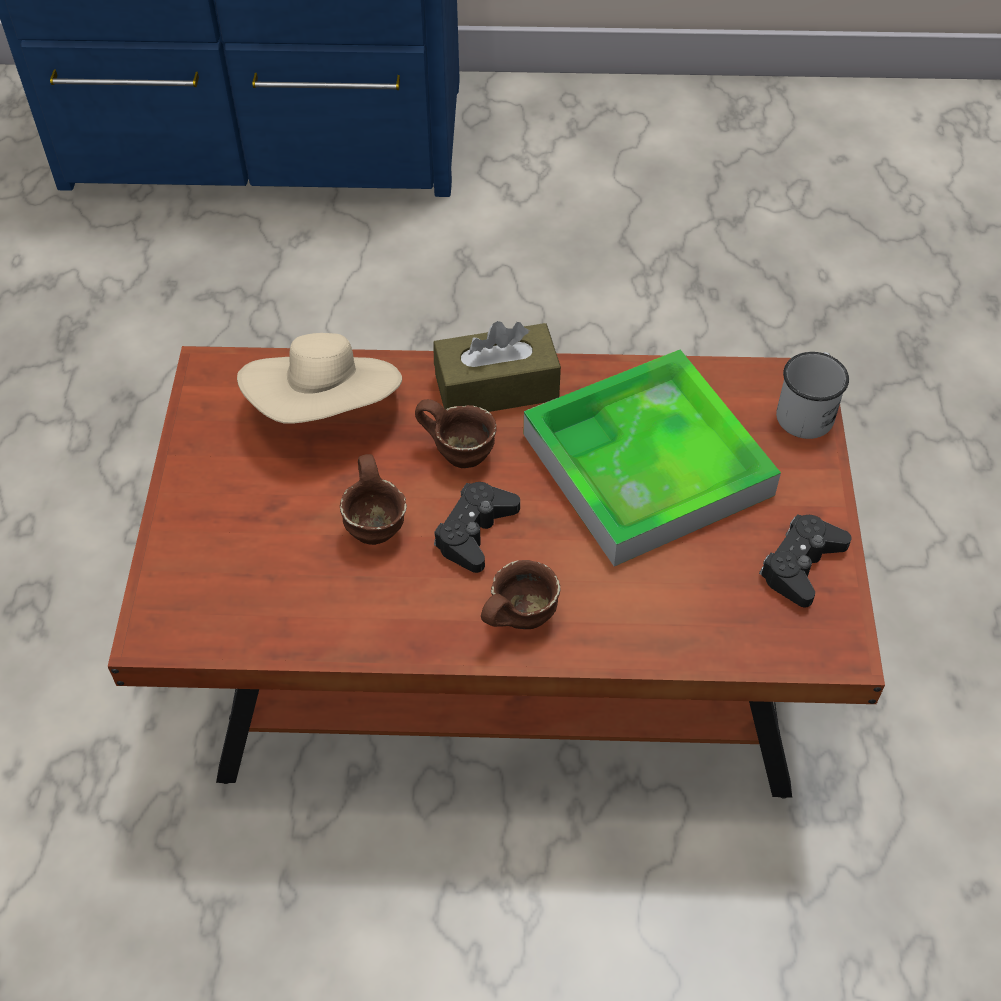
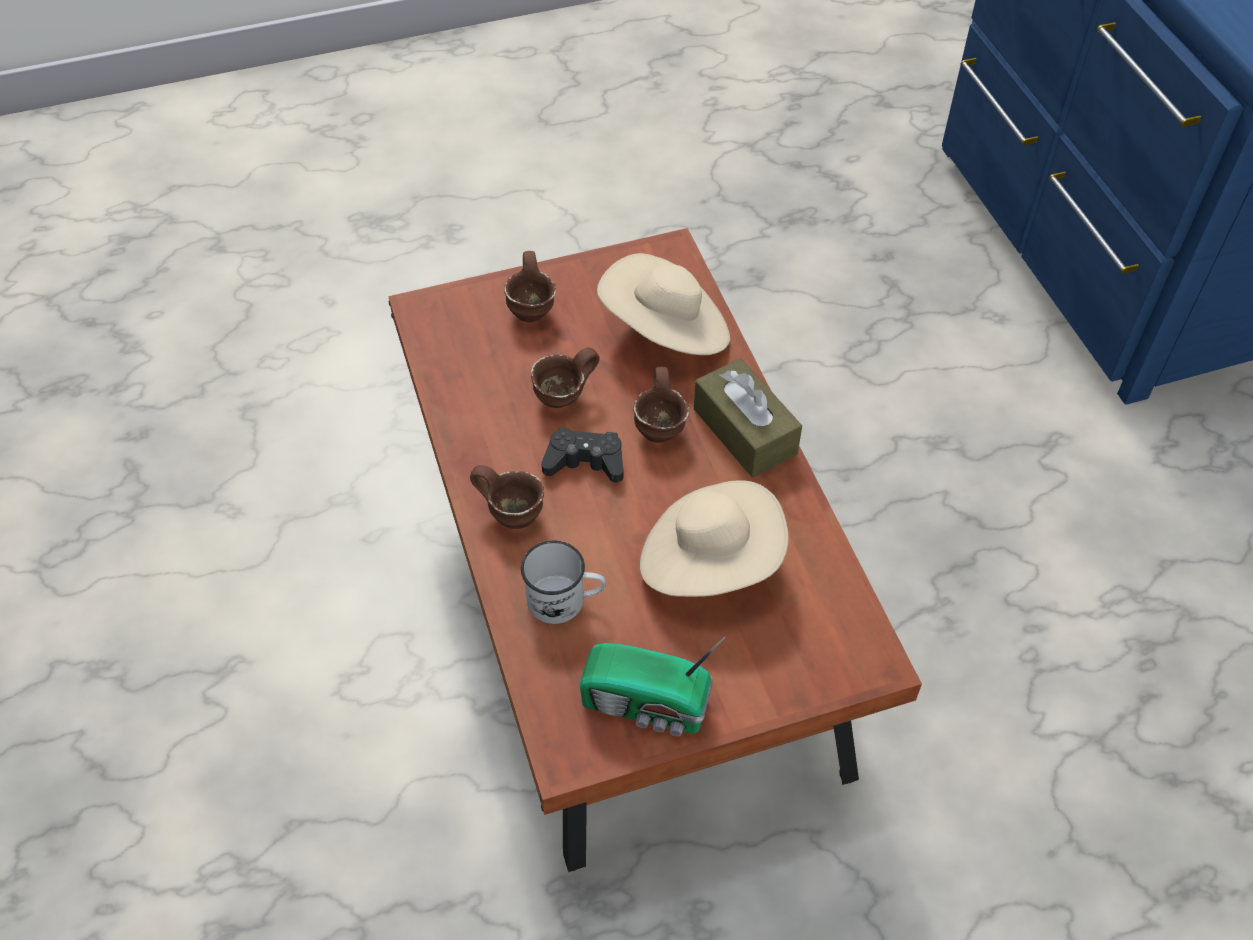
camera: 70 degrees right, 0 degrees up
tray [524,350,781,566] -> beige hat [640,480,789,597]
black game controller [759,514,852,607] -> radio [580,636,726,736]
white mug [776,352,849,439] -> white mug moved to [521,540,606,624]
none -> brown mug [504,251,556,322]

